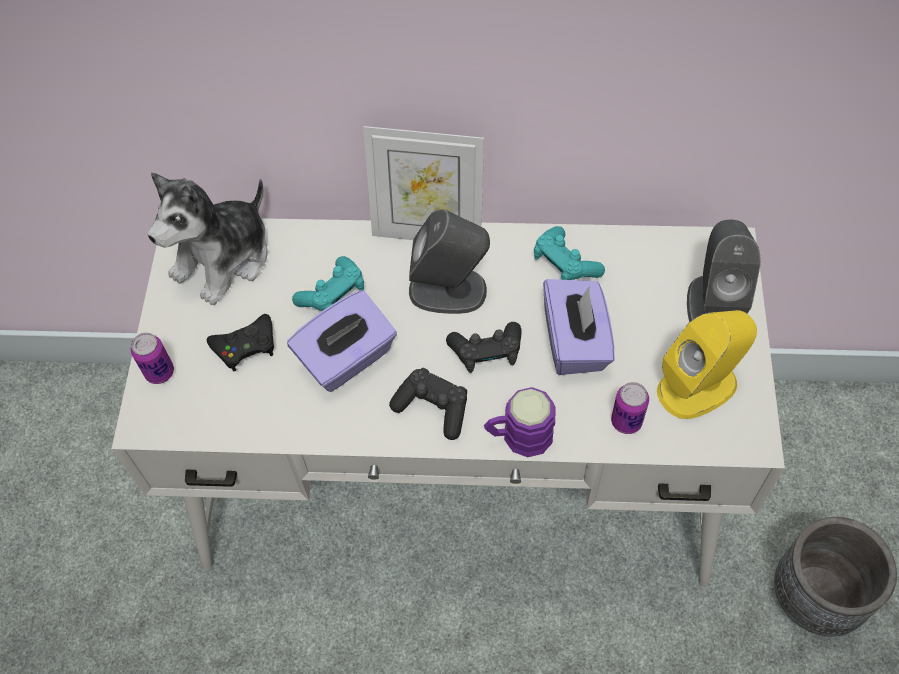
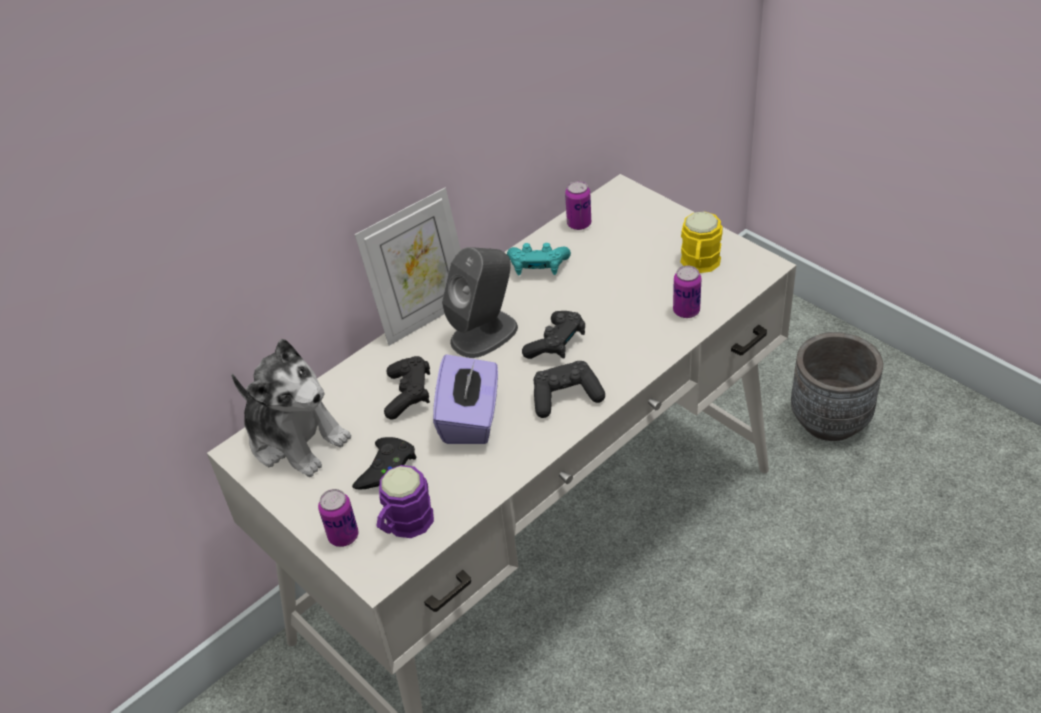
camera: 45 degrees left, 15 degrees down
plush toy [147,173,268,305] -> plush toy turned 45 degrees counterclockwise [232,339,351,477]
turquoise game controller [292,256,364,311] -> black game controller [384,356,430,419]
purple mug [484,387,556,457] -> purple mug moved to [376,465,434,538]
purple tissue box [543,279,615,375] -> none
yellow speaker [657,310,757,419] -> yellow mug [680,211,723,273]
grey speaker [687,220,761,322] -> none
none -> can [565,181,591,230]

